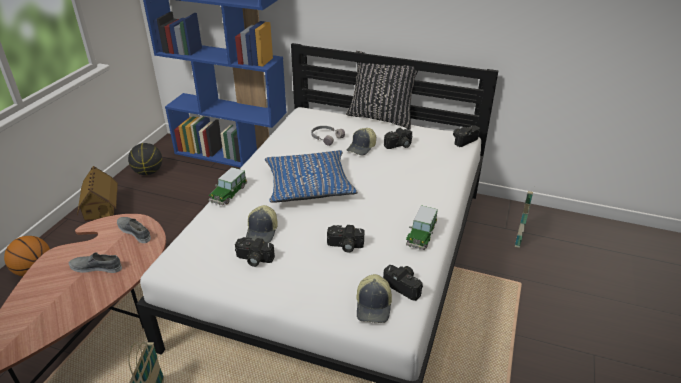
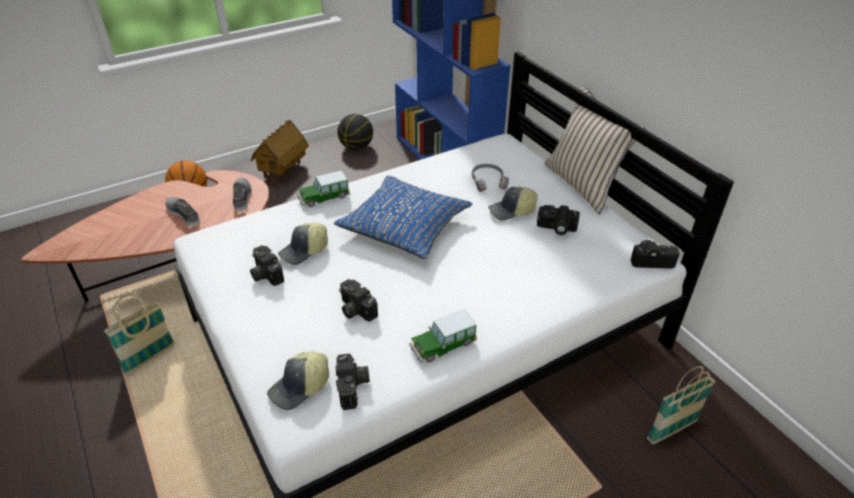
camera: 40 degrees right, 5 degrees up
black pillow [346,51,418,129] -> beige pillow [544,86,646,215]

